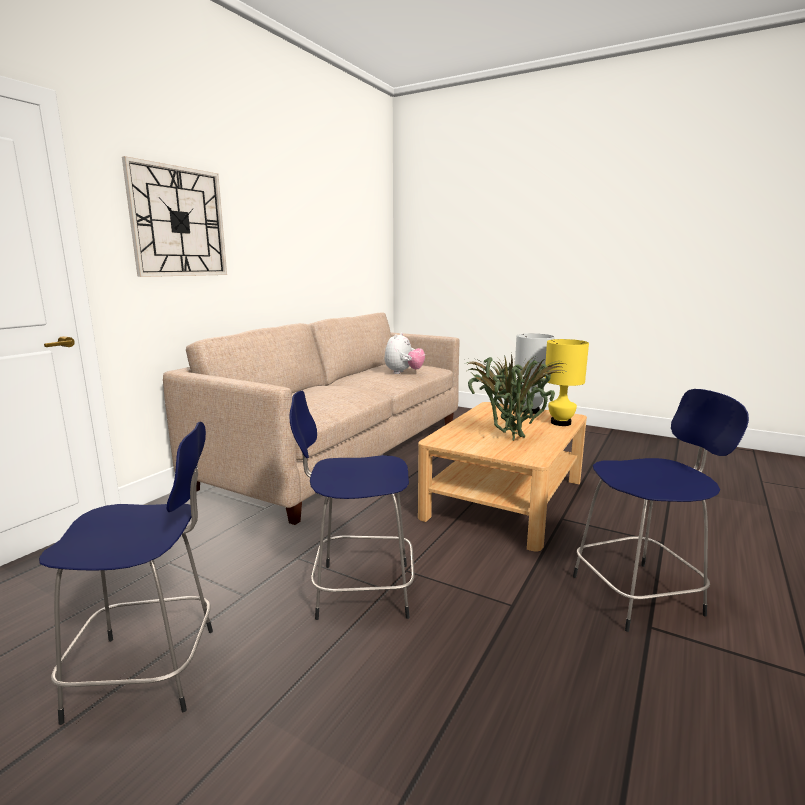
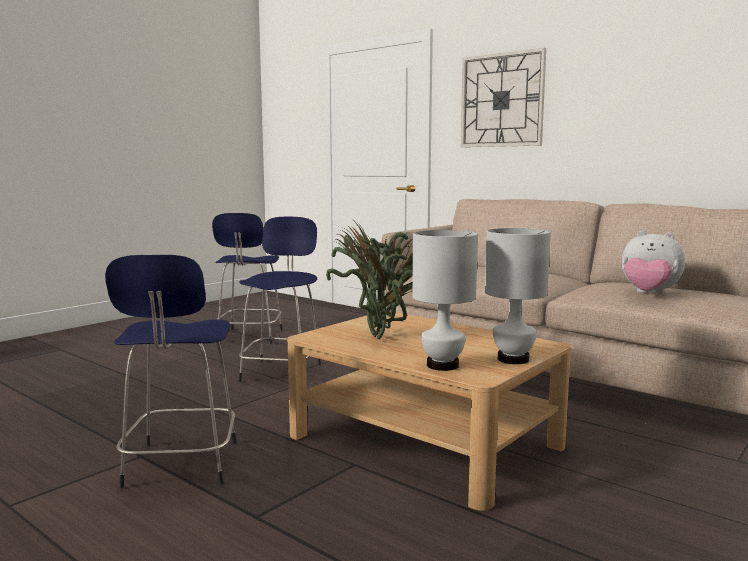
camera: 100 degrees right, 5 degrees down
yellow table lamp [545,339,589,426] -> white table lamp [412,230,478,371]

